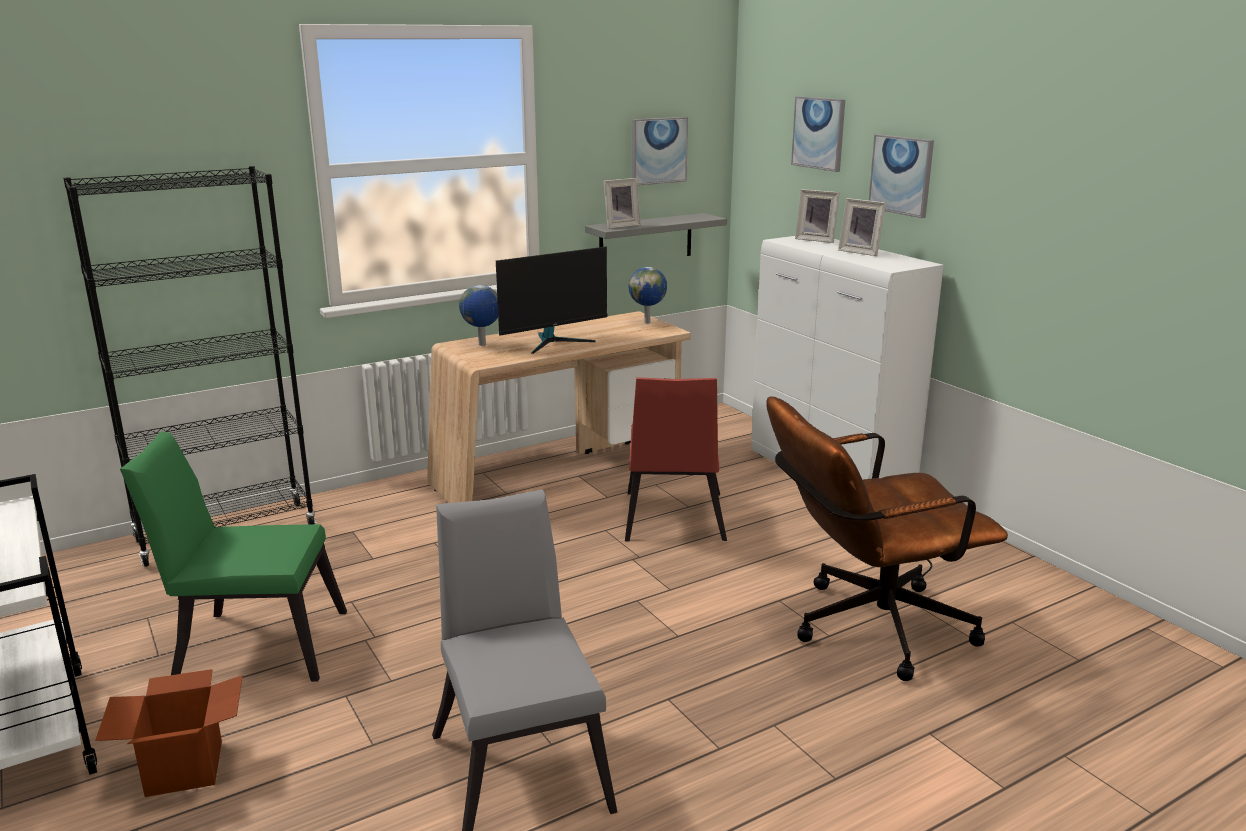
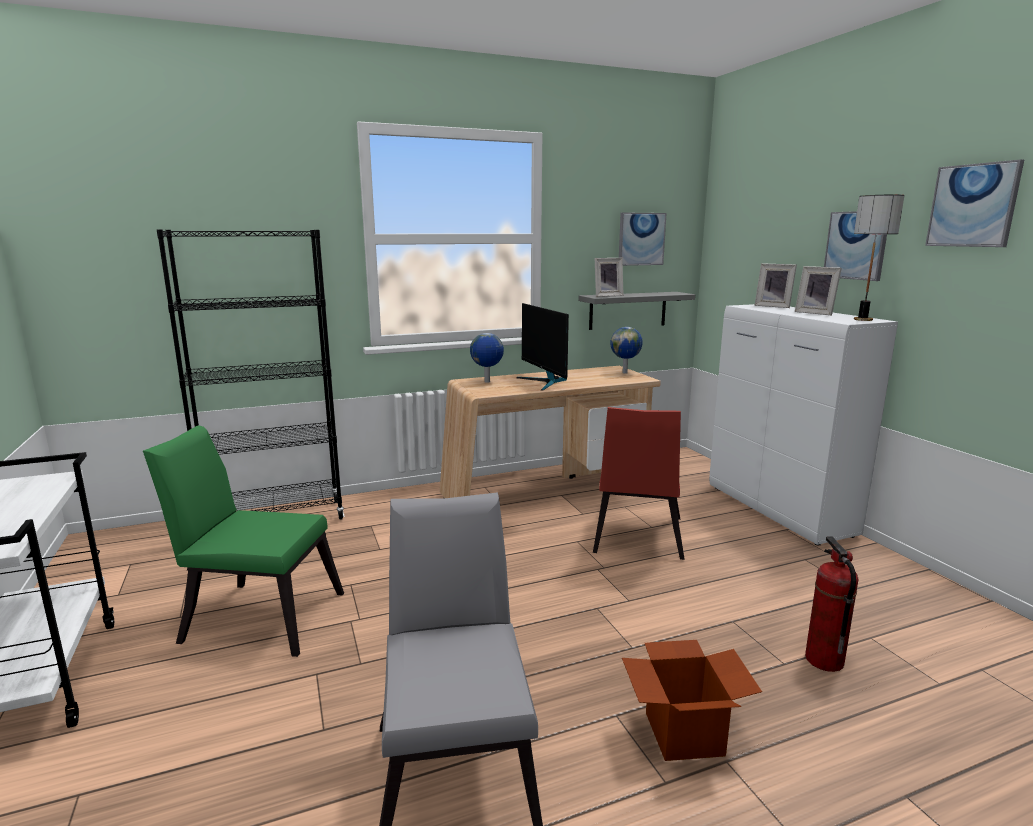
camera: 10 degrees right, 5 degrees down
cardboard box [95,669,243,797] -> cardboard box moved to [622,640,762,761]
monitor [496,247,607,354] -> monitor turned 90 degrees clockwise [516,303,569,391]
brown office chair [766,396,1008,681] -> fire extinguisher [805,536,859,672]
picture [791,96,845,172] -> picture moved to [925,159,1024,247]
none -> table lamp [854,195,904,321]

